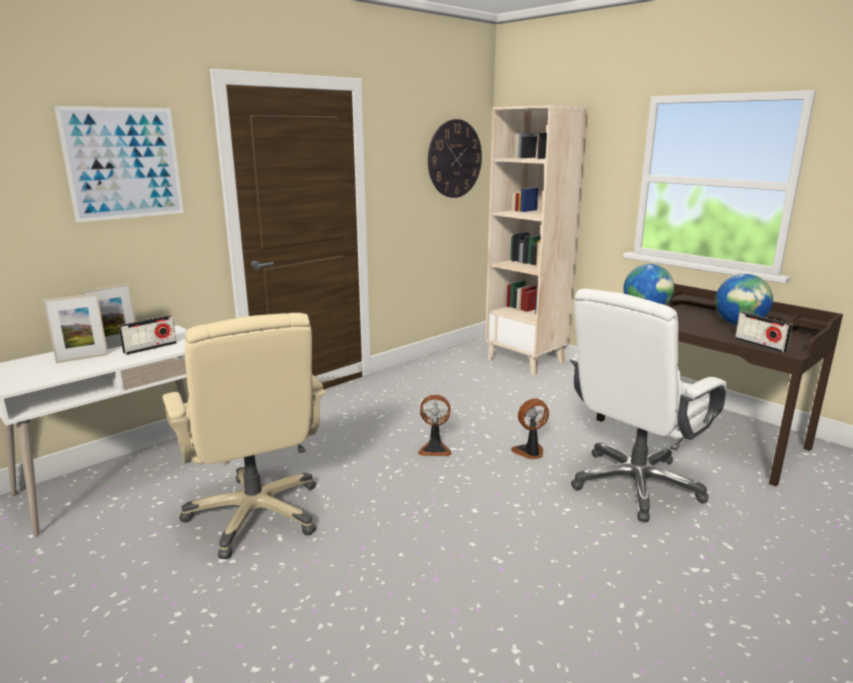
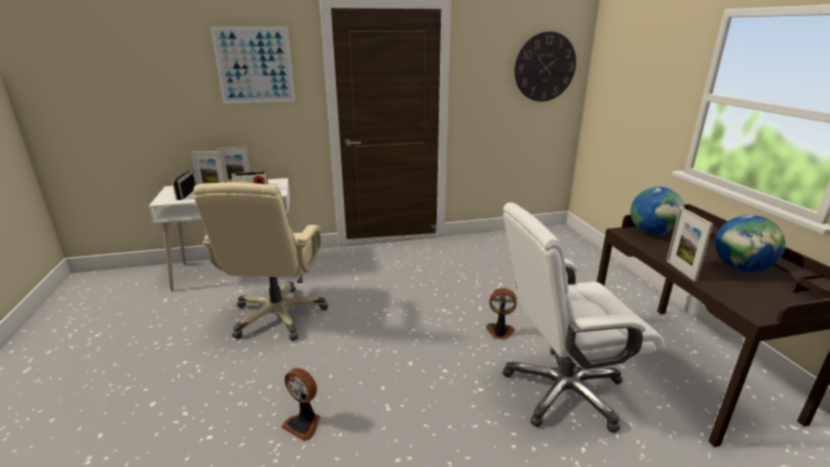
camera: 30 degrees right, 5 degrees up
fan [418,395,452,456] -> fan moved to [281,368,320,441]
beige bookcase [485,105,588,376] -> none
radio [735,312,793,353] -> radio moved to [172,171,195,200]
none -> picture frame [666,207,714,282]

